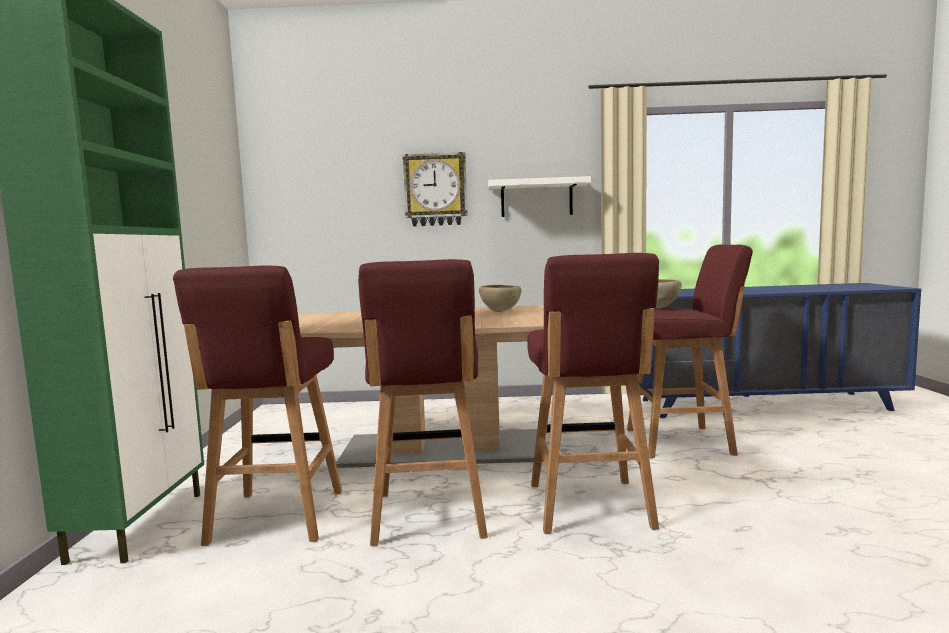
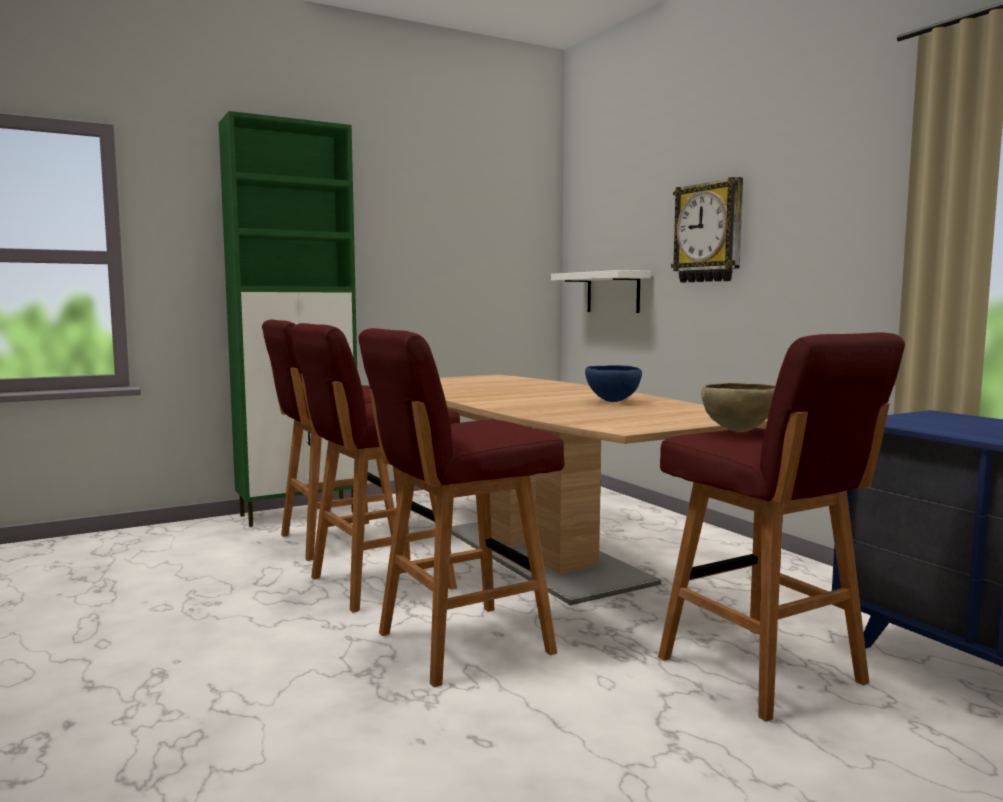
camera: 60 degrees right, 0 degrees up
brown bowl [479,285,521,312] -> blue bowl [585,365,642,402]
white shelf [488,176,591,217] -> white shelf moved to [551,270,650,313]

